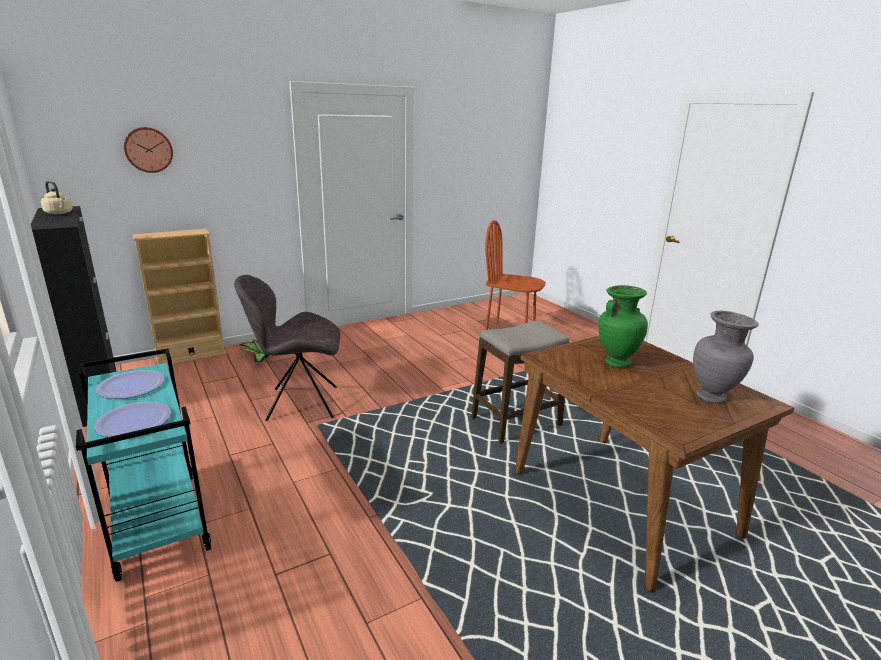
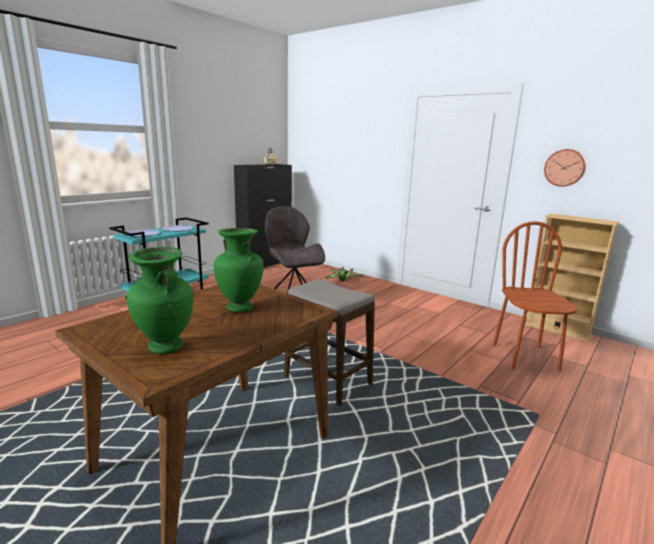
camera: 70 degrees right, 5 degrees down
wall clock [124,127,173,173] -> wall clock moved to [544,149,586,187]
beige bookcase [133,229,226,365] -> beige bookcase moved to [525,214,619,342]
grey vase [693,311,759,404] -> green vase [127,247,193,354]

